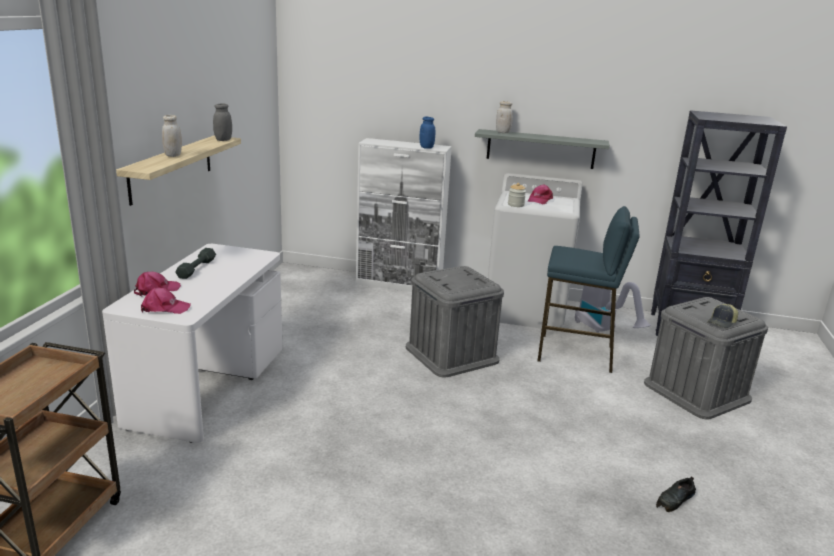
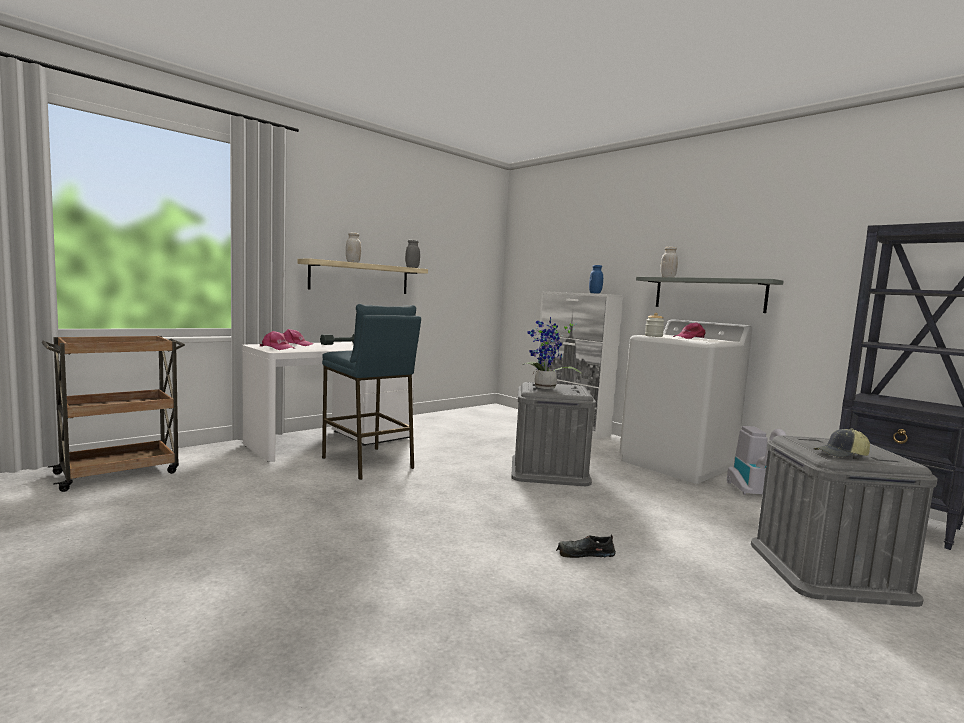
camera: 35 degrees right, 15 degrees down
blue stool [538,206,640,373] -> blue stool moved to [322,304,421,480]
black shoe [656,476,696,512] -> black shoe moved to [556,535,616,558]
none -> potted plant [522,317,582,389]

